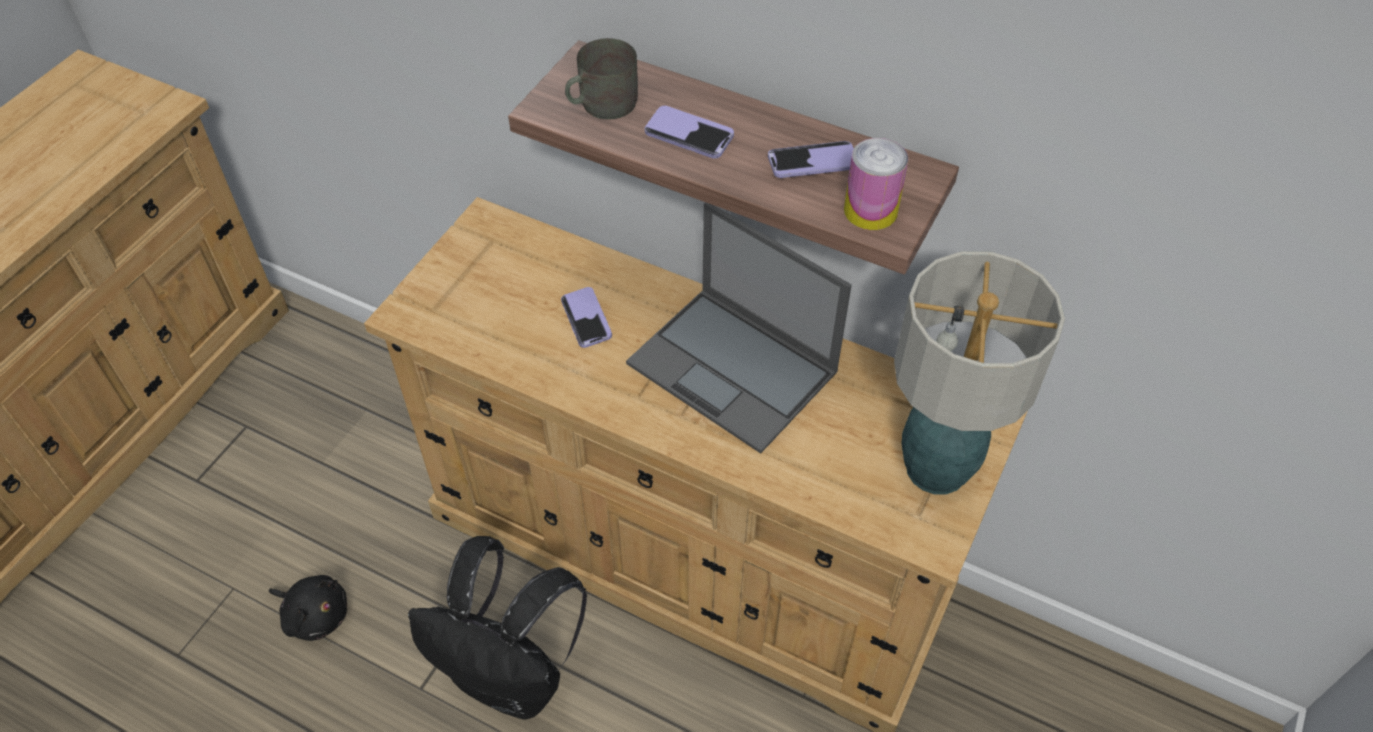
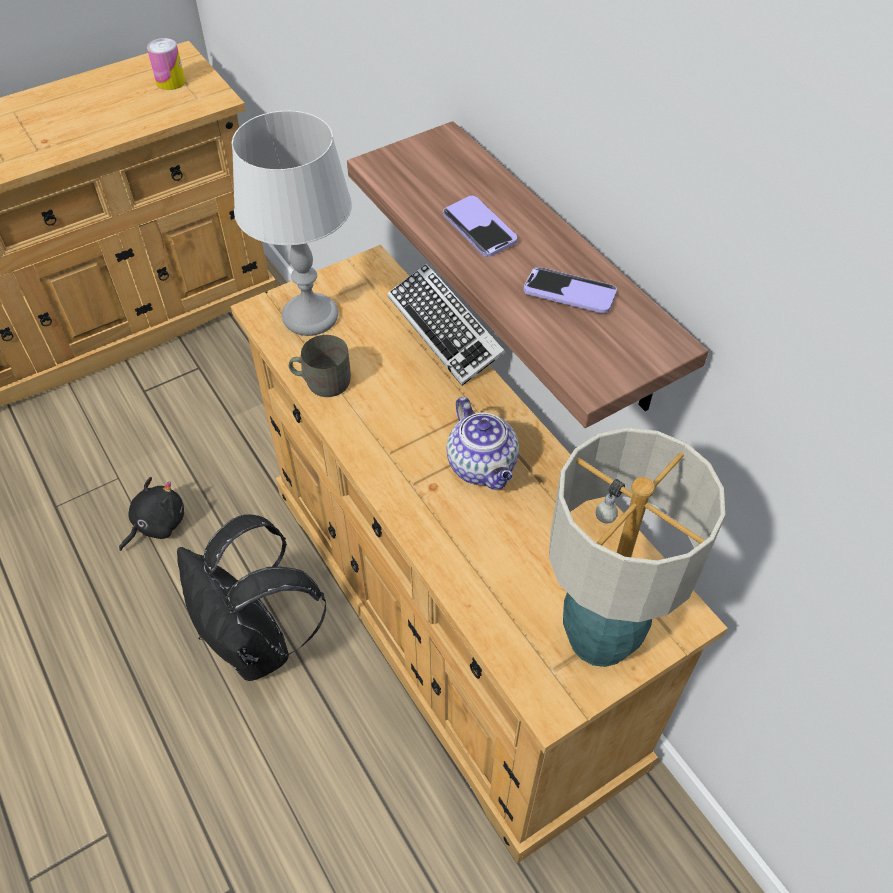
camera: 30 degrees right, 0 degrees up
black plush toy [269,575,347,641] -> black plush toy turned 105 degrees counterclockwise [119,477,184,551]
phone [561,287,612,348] -> none
grey mug [565,38,638,119] -> grey mug moved to [289,335,351,397]
laptop [626,202,852,453] -> teapot [447,397,519,490]
can [844,138,908,230] -> can moved to [147,38,185,90]
none -> grey table lamp [232,111,352,336]
none -> keyboard [387,263,506,386]

